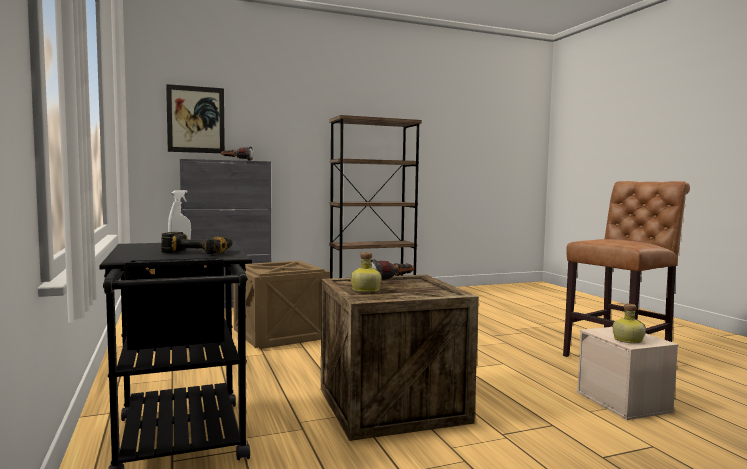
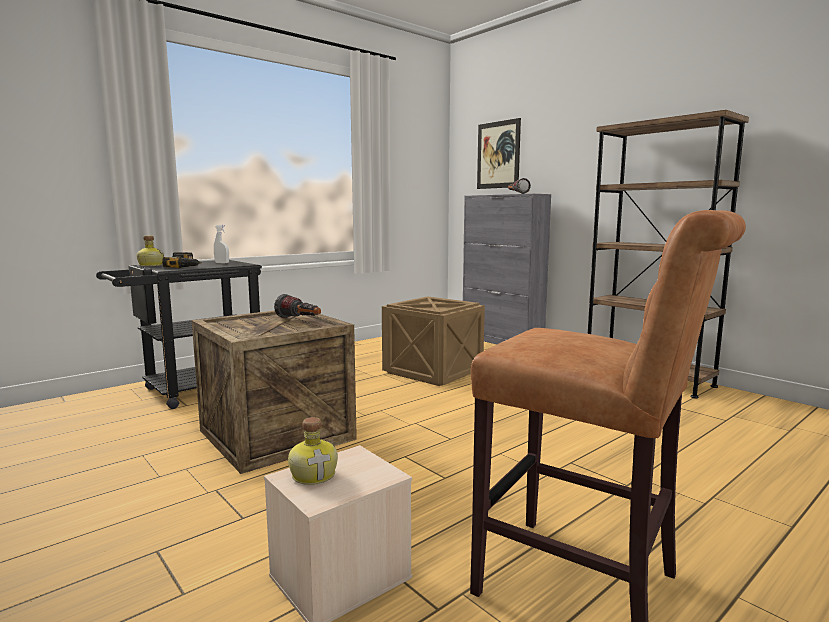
camera: 70 degrees right, 5 degrees up
bottle [351,252,382,292] -> bottle moved to [136,236,164,266]

